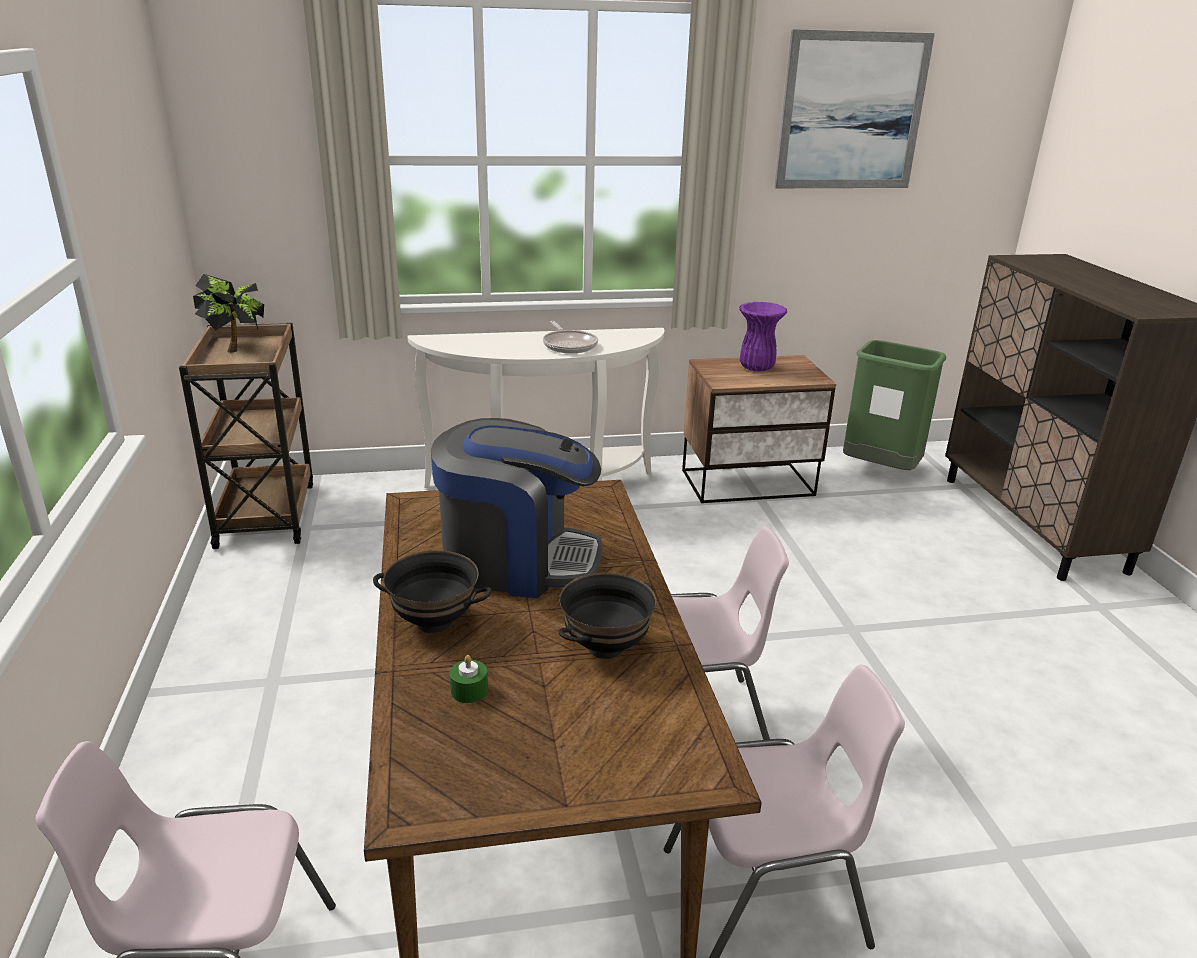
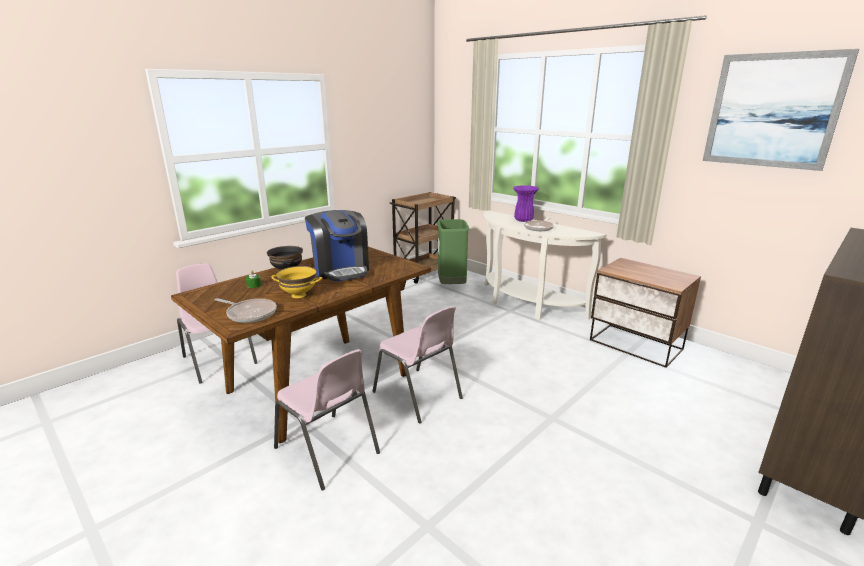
camera: 55 degrees right, 5 degrees down
potted plant [193,274,264,353] -> none
black bowl [558,573,656,659] -> yellow bowl [271,266,322,298]
purple vase [739,302,787,372] -> purple vase moved to [513,185,539,222]
green trash can [843,340,946,470] -> green trash can moved to [437,219,469,284]
none -> frying pan [215,298,277,323]

